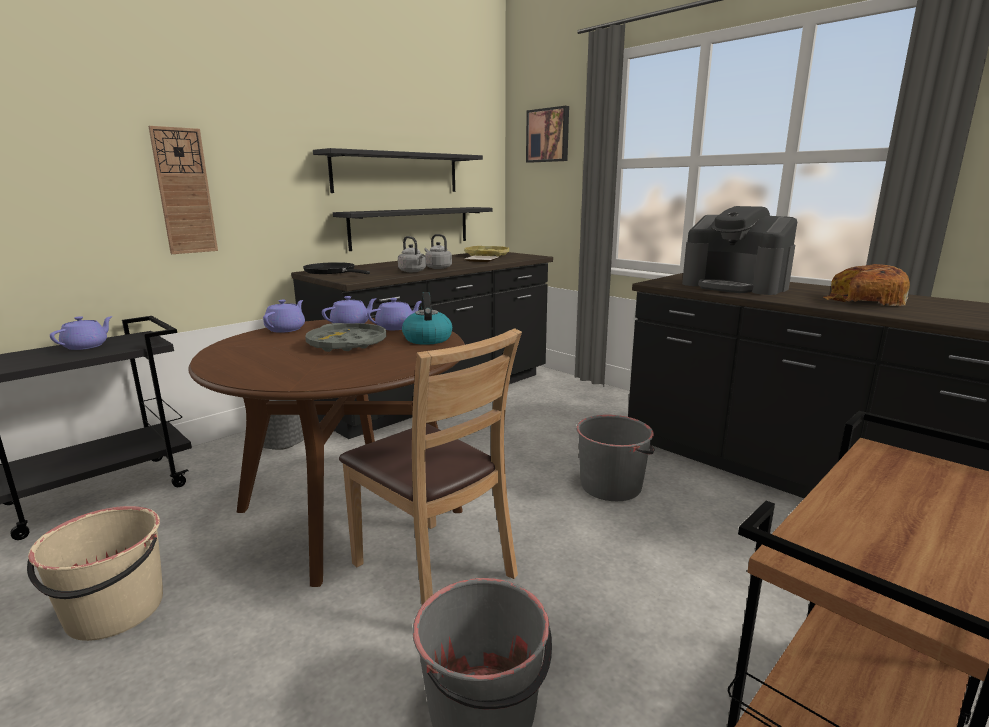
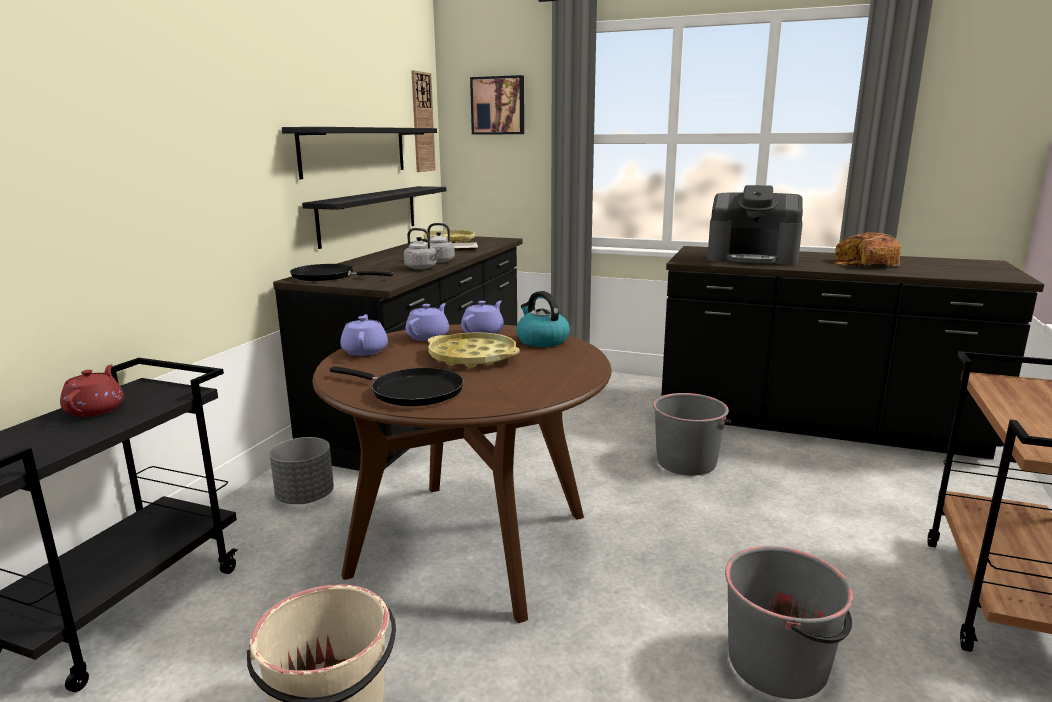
camera: 25 degrees left, 0 degrees up
purple teapot [50,316,113,350] -> red teapot [60,364,124,417]
wall clock [148,126,218,254] -> wall clock moved to [411,70,436,172]
grey tray [305,323,386,352] -> yellow tray [428,332,520,368]
brown chair [339,328,522,605] -> none
none -> black frying pan [330,366,464,406]

